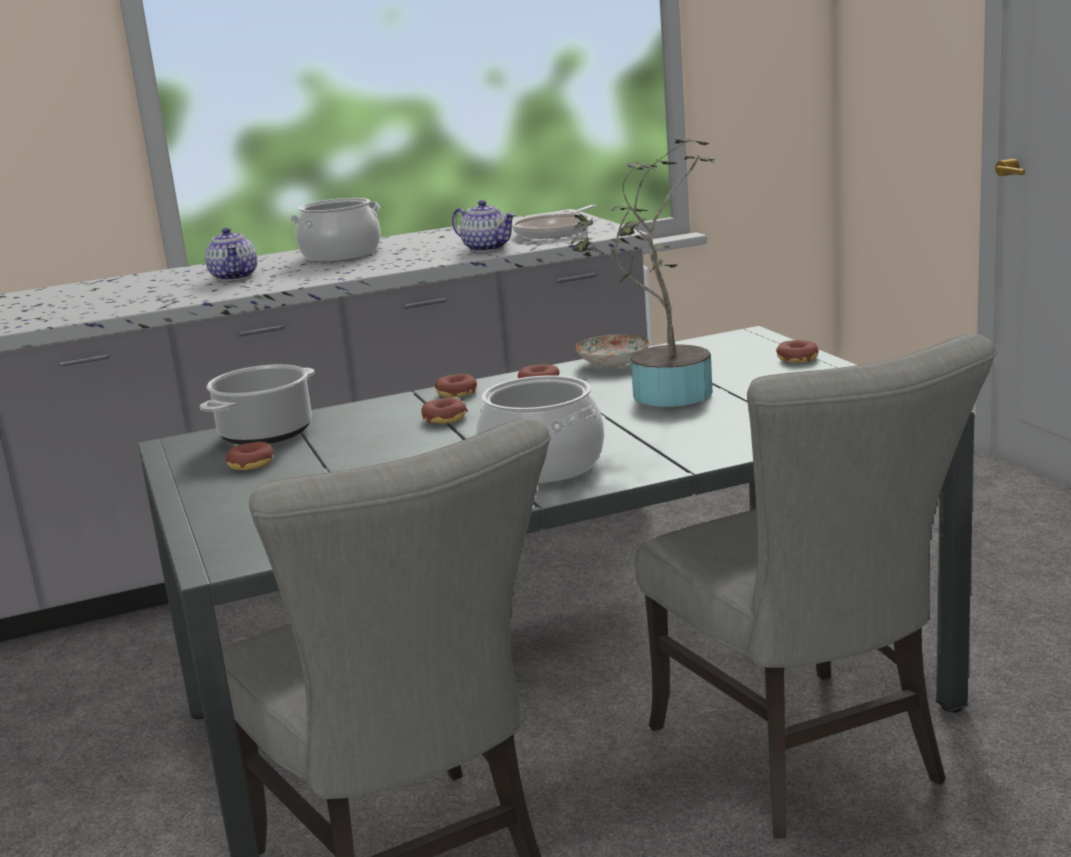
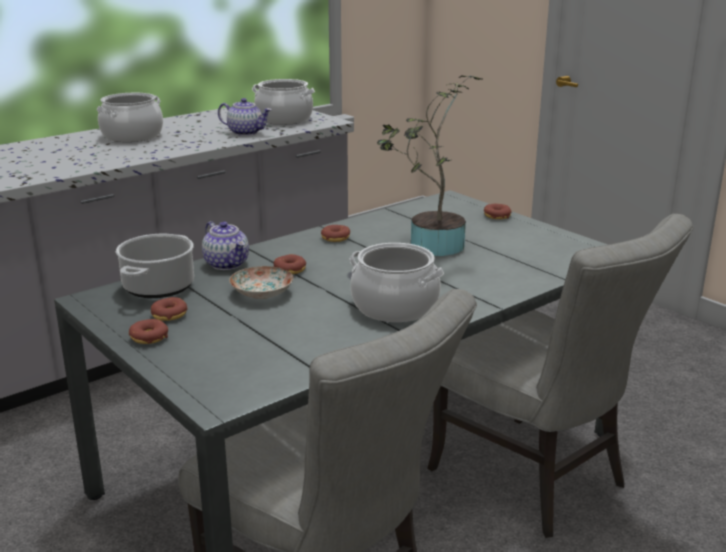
camera: 20 degrees left, 5 degrees up
teapot [205,228,257,281] -> teapot moved to [202,221,249,270]
donut [435,374,477,397] -> donut moved to [129,319,168,344]
frying pan [512,205,596,239] -> cooking pot [252,79,315,125]
plate [575,334,650,368] -> plate moved to [229,266,293,299]

